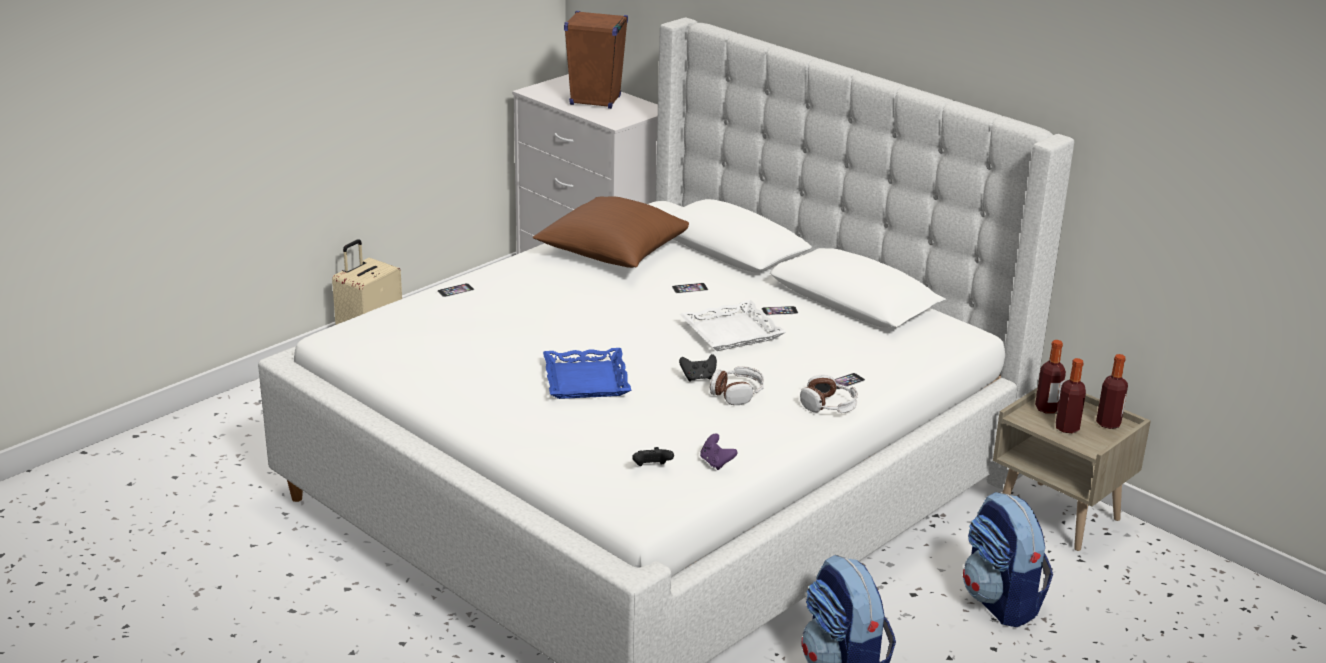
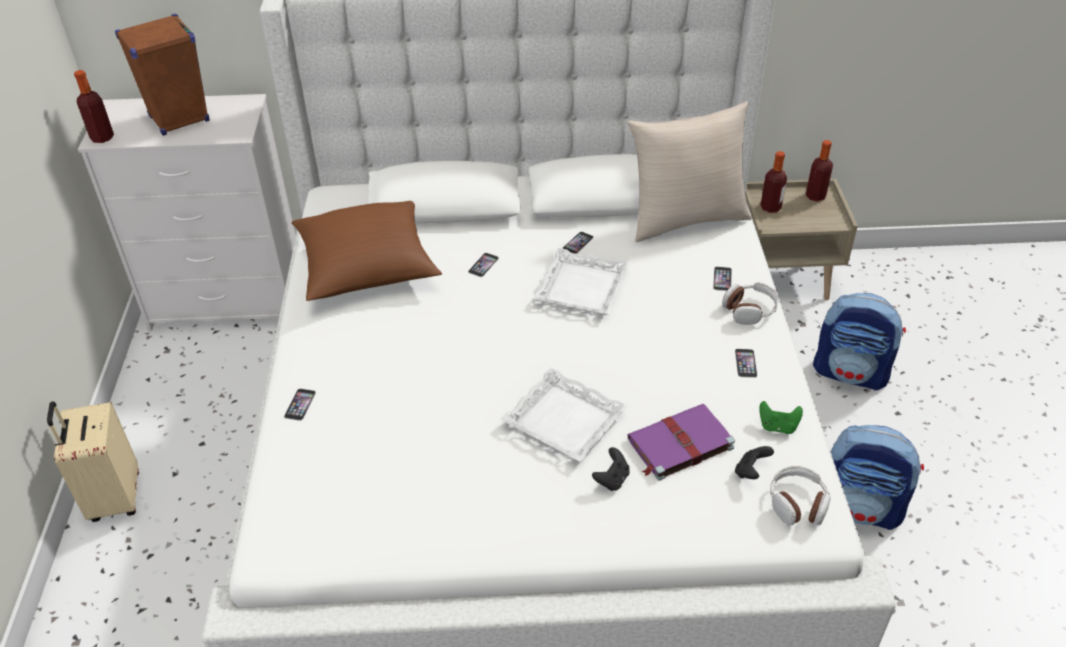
camera: 45 degrees left, 15 degrees up
blue tray [543,348,632,399] -> white tray [500,367,628,462]
black game controller [679,354,717,382] -> black game controller moved to [592,447,630,491]
purple game controller [700,433,738,470] -> green game controller [759,401,803,434]
headphones [710,366,764,405] -> headphones moved to [770,466,831,526]
bottle [1056,358,1086,433] -> bottle moved to [74,70,114,143]
none -> beige pillow [628,101,752,242]
none -> purple book [628,404,735,481]
none -> phone [735,349,757,378]

